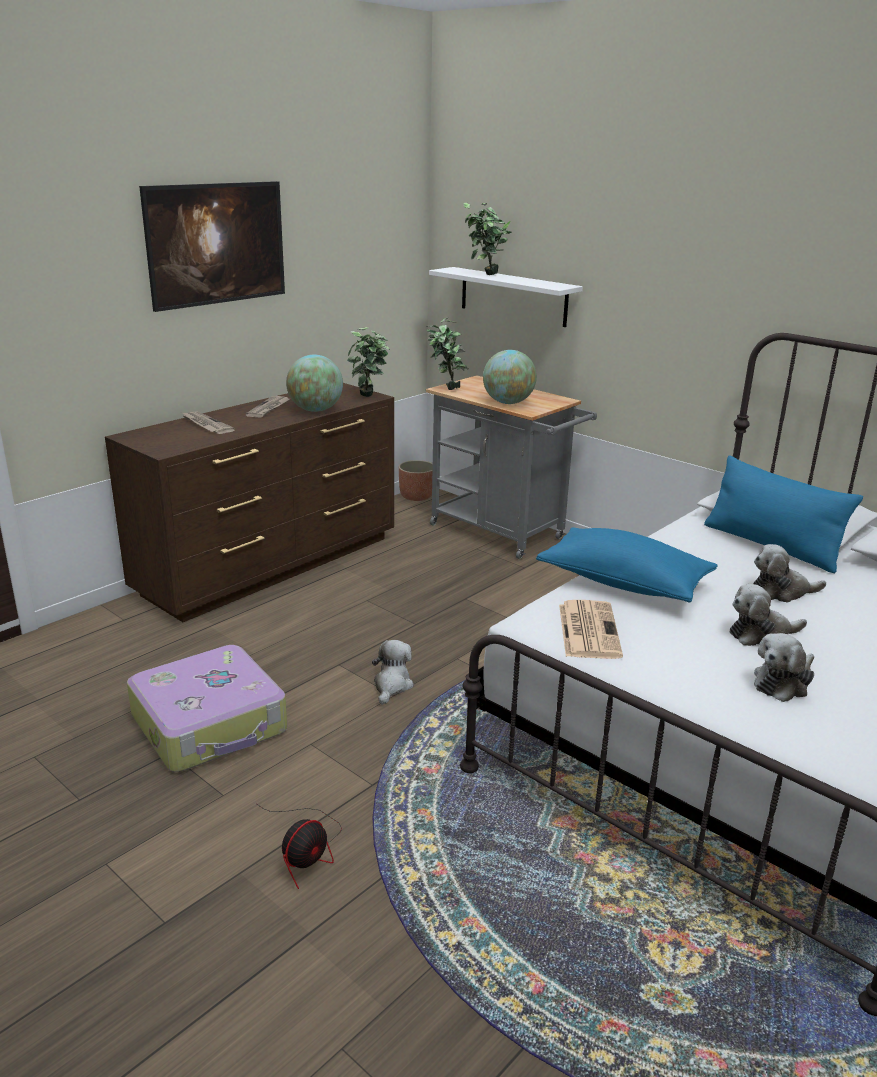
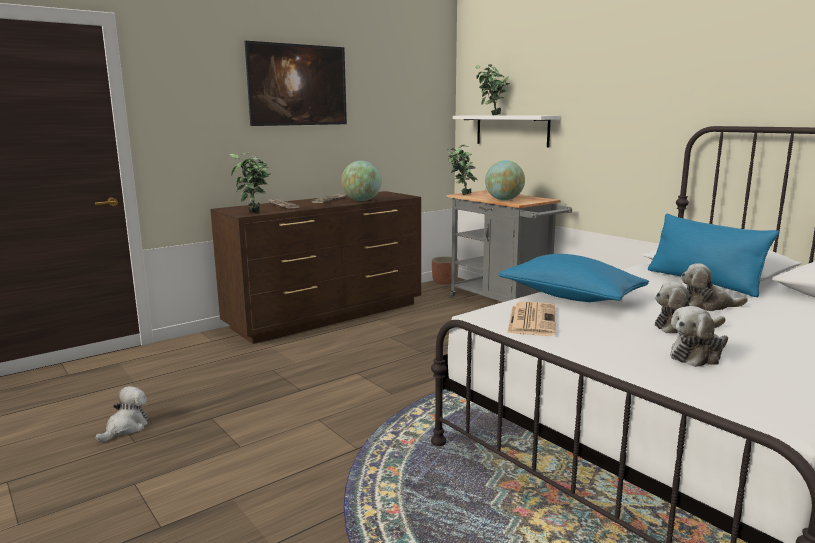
camera: 10 degrees right, 10 degrees down
suitcase [127,645,287,772] -> none
fan [257,804,342,889] -> none
potted plant [347,327,389,397] -> potted plant moved to [229,152,270,213]
plush toy [372,640,414,705] -> plush toy moved to [95,386,148,442]

